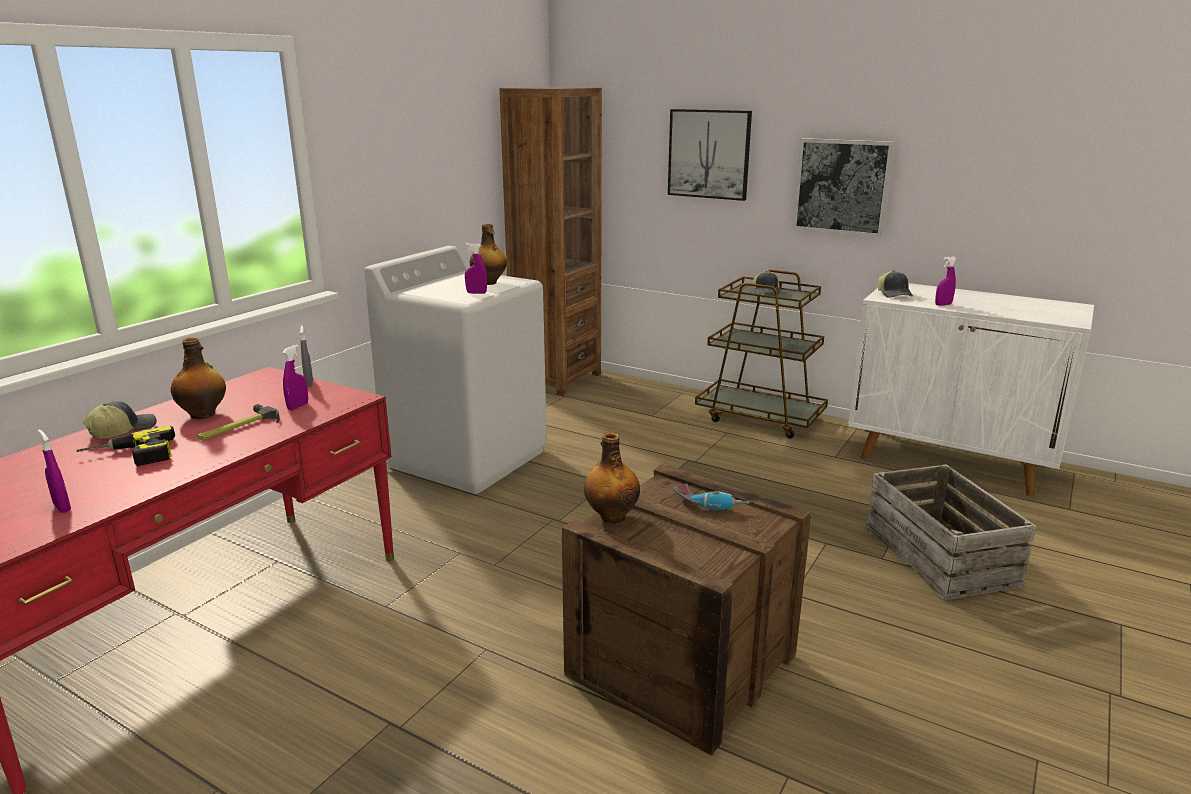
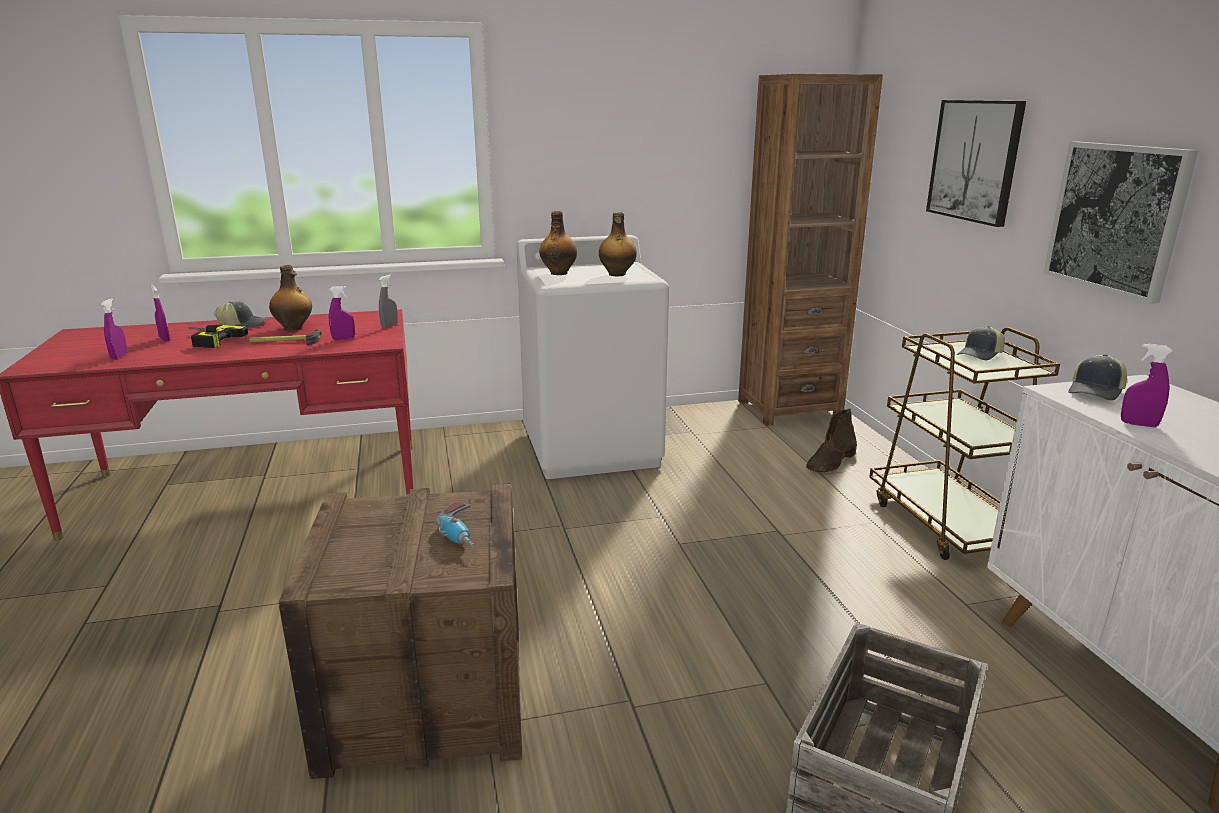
camera: 45 degrees right, 0 degrees up
purple spray bottle [465,243,487,294] -> purple spray bottle moved to [151,285,170,342]
bottle [584,433,640,523] -> bottle moved to [539,211,577,275]
none -> brown boot [806,408,857,473]

